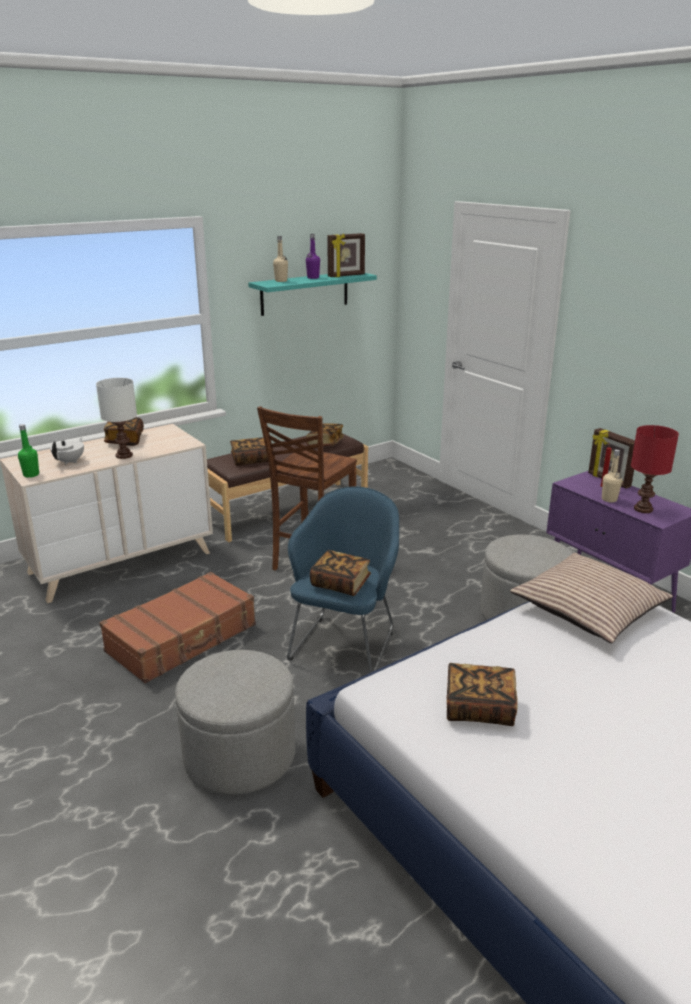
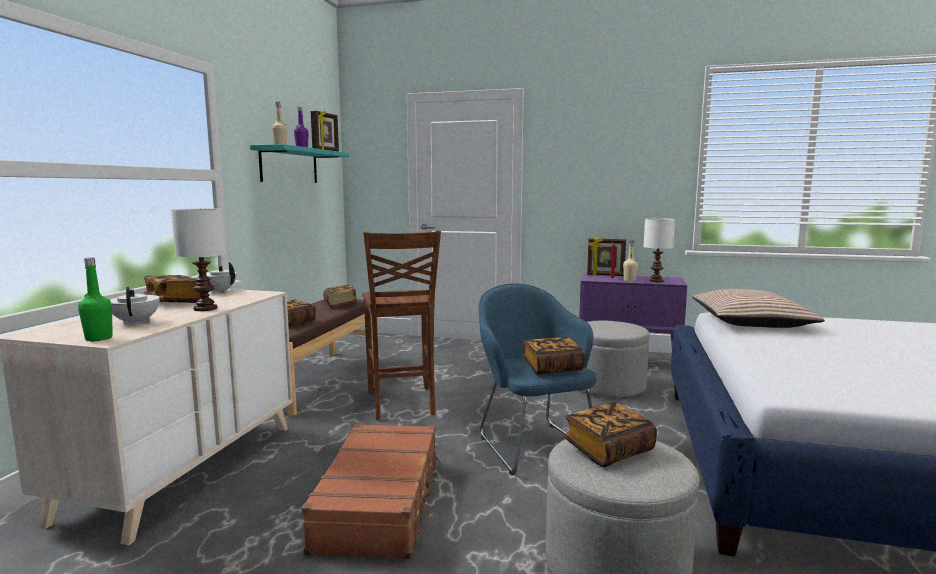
camera: 40 degrees left, 15 degrees down
book [447,663,518,726] -> book moved to [564,402,657,467]
red table lamp [631,425,679,513] -> white table lamp [643,218,675,282]
none -> white teapot [198,262,237,294]

